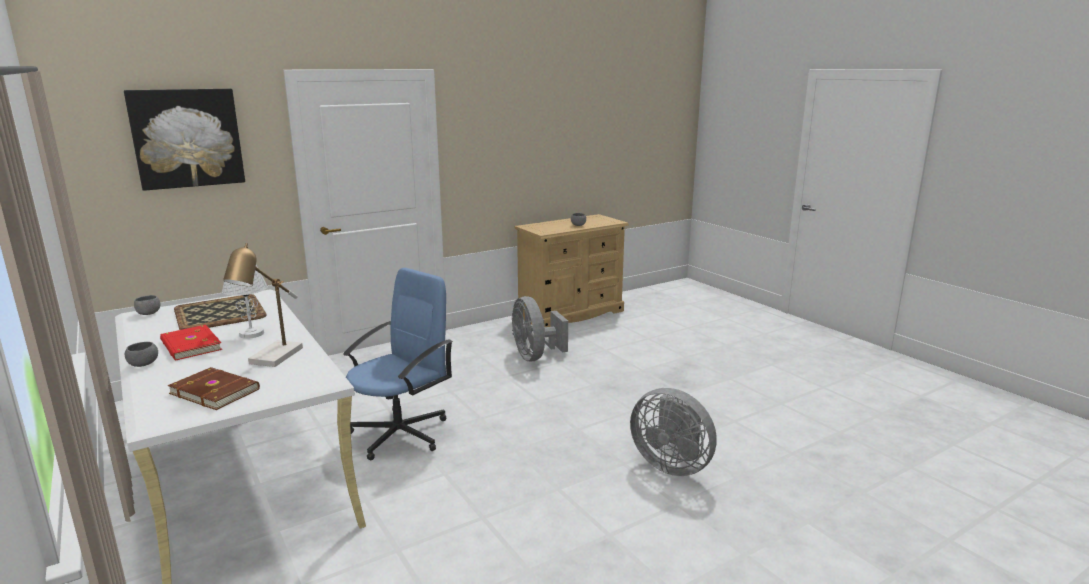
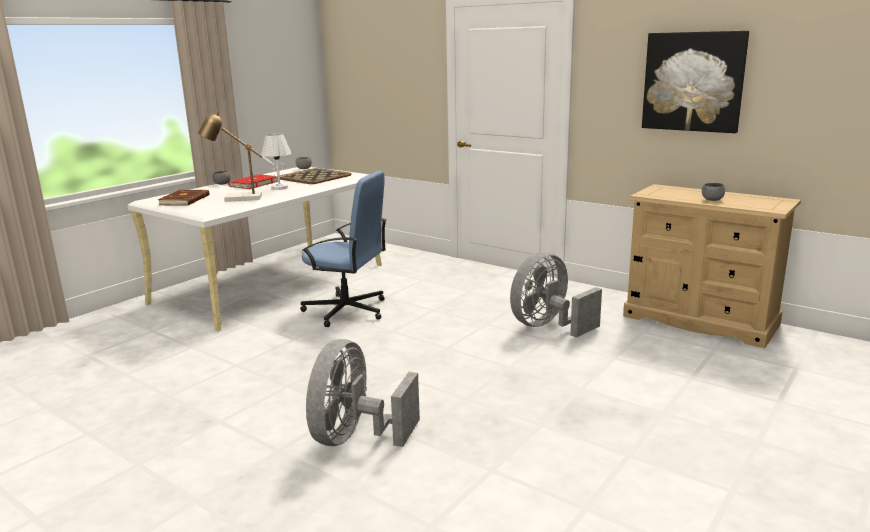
camera: 70 degrees right, 0 degrees up
picture [124,89,245,191] -> picture moved to [642,31,749,133]

